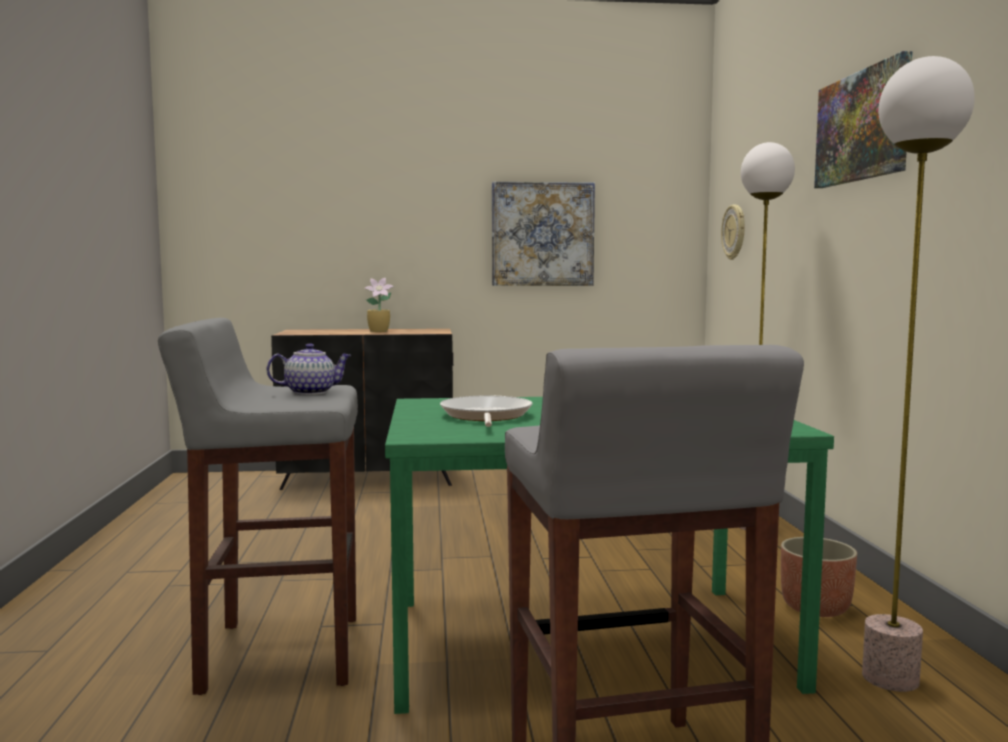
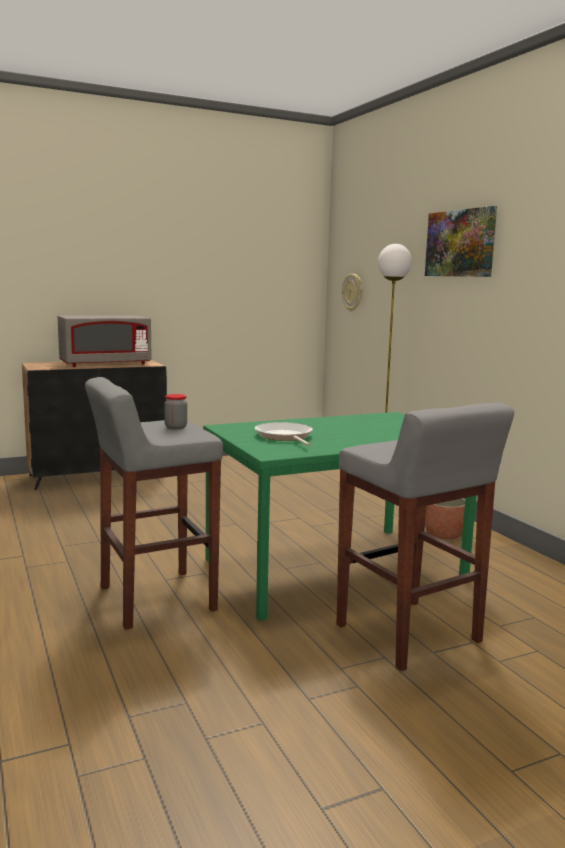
camera: 20 degrees left, 5 degrees up
teapot [267,343,352,395] -> jar [164,394,187,429]
potted plant [364,278,394,332] -> grey microwave [58,315,152,367]
picture [492,182,595,286] -> none
floor lamp [862,56,975,692] -> none

